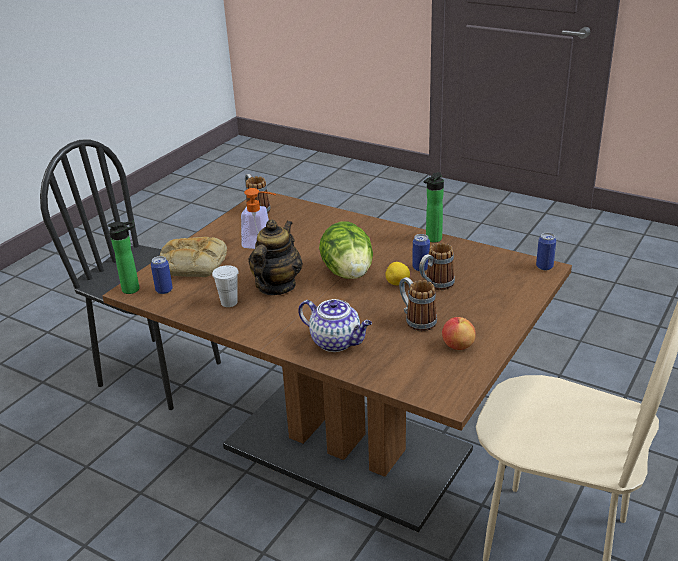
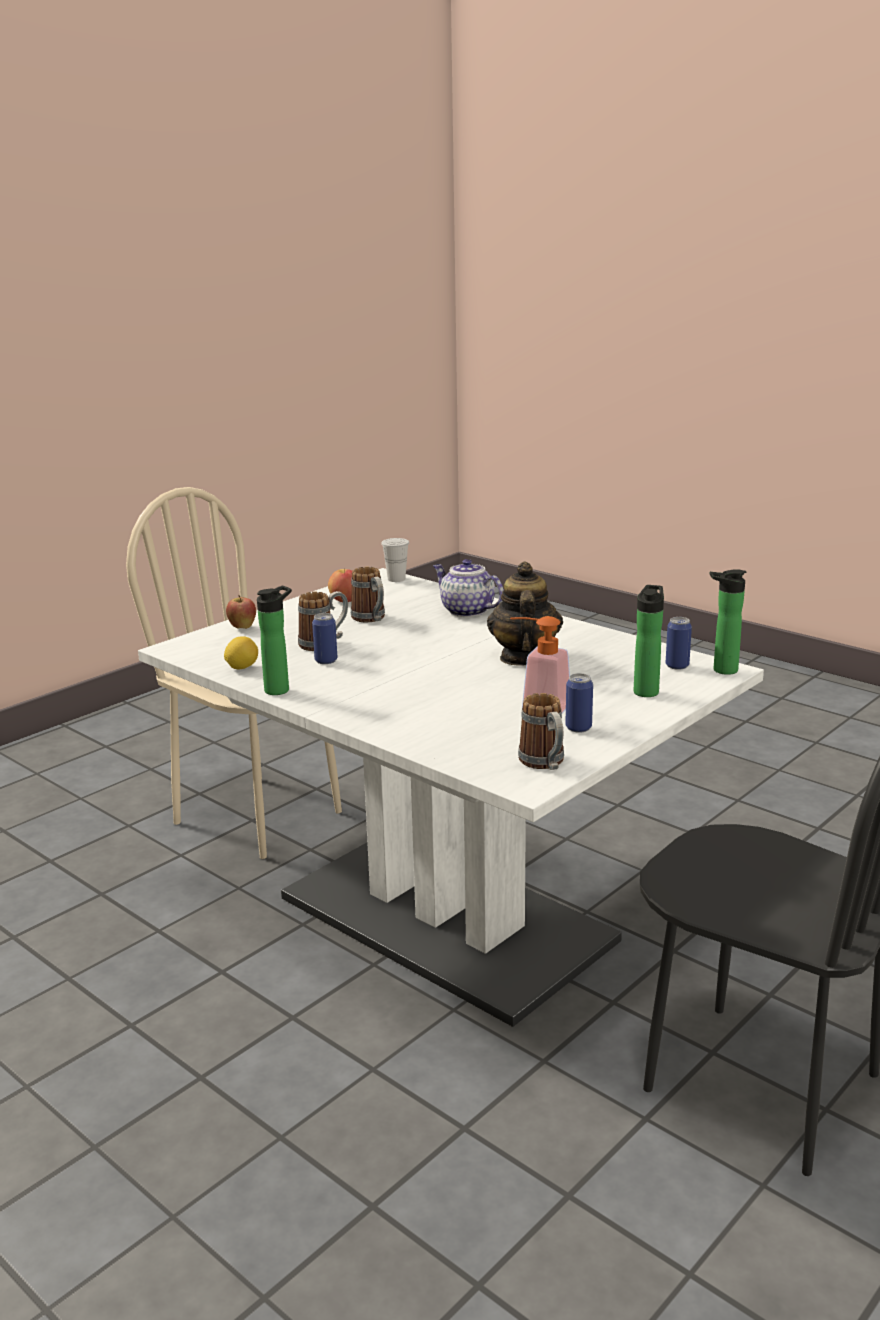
camera: 170 degrees left, 10 degrees down
brown dining table [102,191,572,533] -> white dining table [138,568,764,1027]
bread [160,237,227,277] -> bottle [633,585,664,697]
white cup [212,265,239,307] -> white cup moved to [381,538,409,582]
teapot [248,219,303,295] -> teapot turned 150 degrees clockwise [487,561,563,666]
lettuce [319,222,373,279] -> none
lemon [385,262,410,285] -> lemon moved to [224,636,258,669]
can [536,233,556,270] -> can moved to [565,673,593,733]
none -> apple [226,595,256,629]

